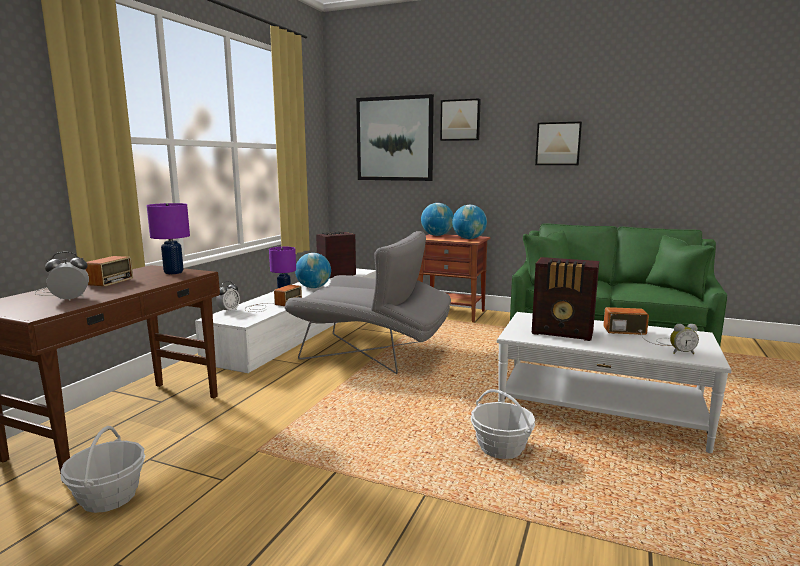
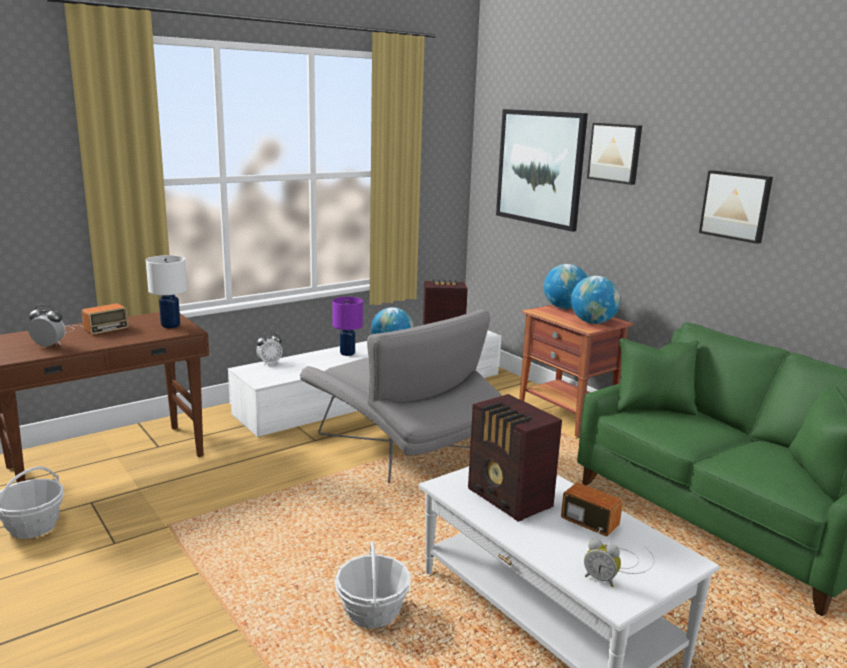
camera: 30 degrees right, 5 degrees up
purple table lamp [147,203,190,274] -> white table lamp [146,255,187,328]
radio [246,285,302,312] -> none

